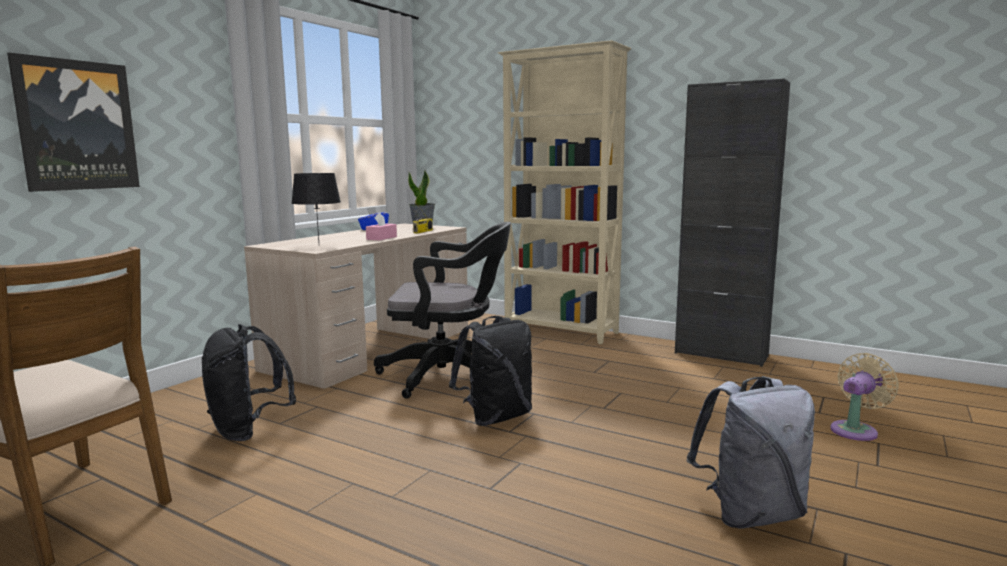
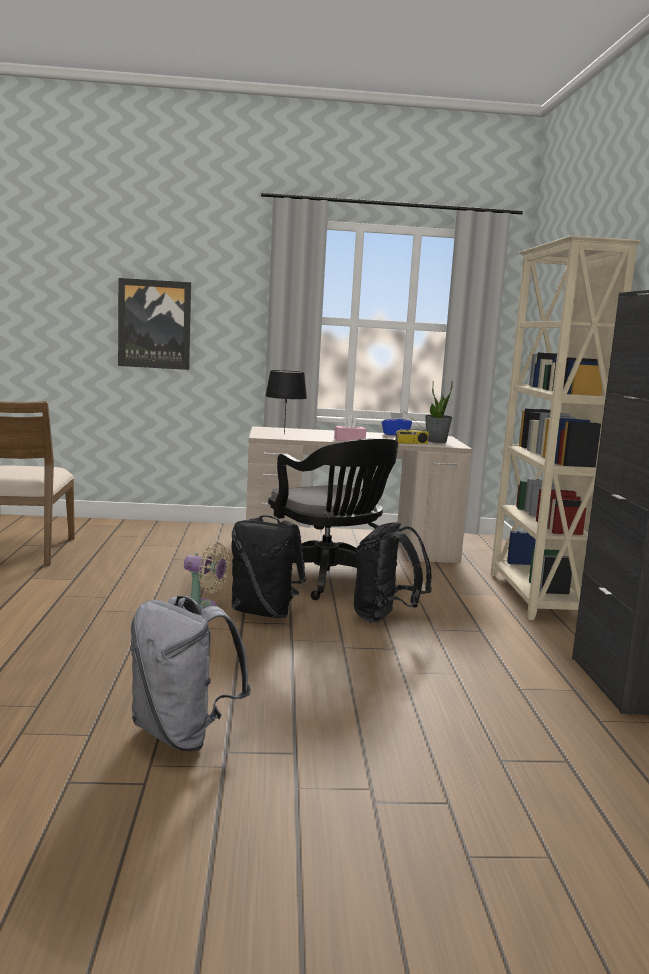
camera: 55 degrees right, 0 degrees up
black backpack [202,324,296,441] -> black backpack moved to [354,522,432,623]
beige fan [830,353,899,441] -> beige fan moved to [183,542,230,610]

